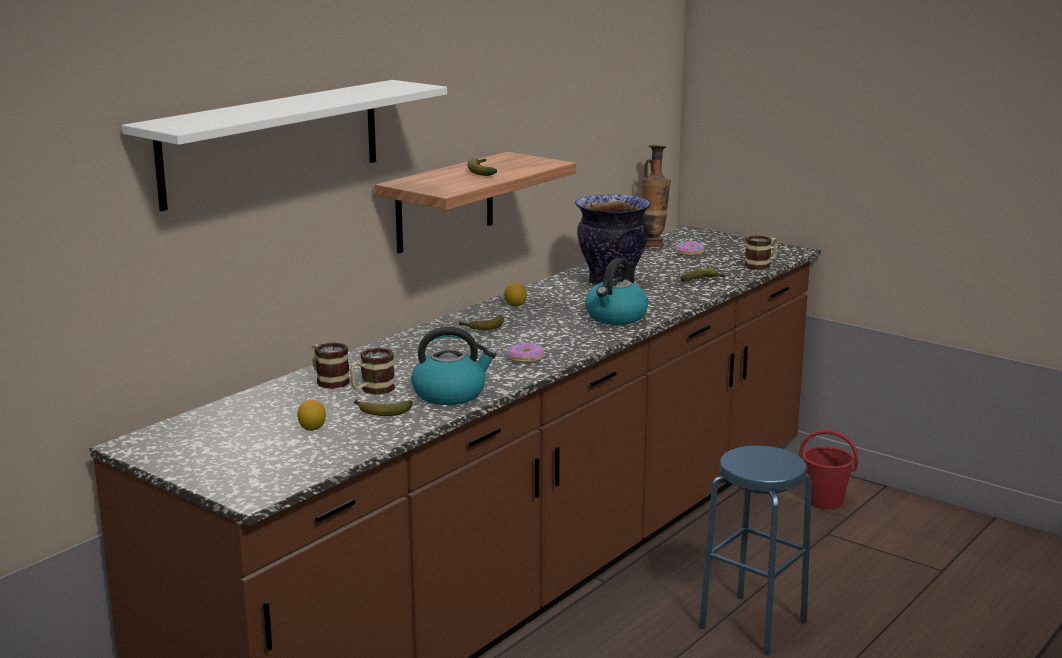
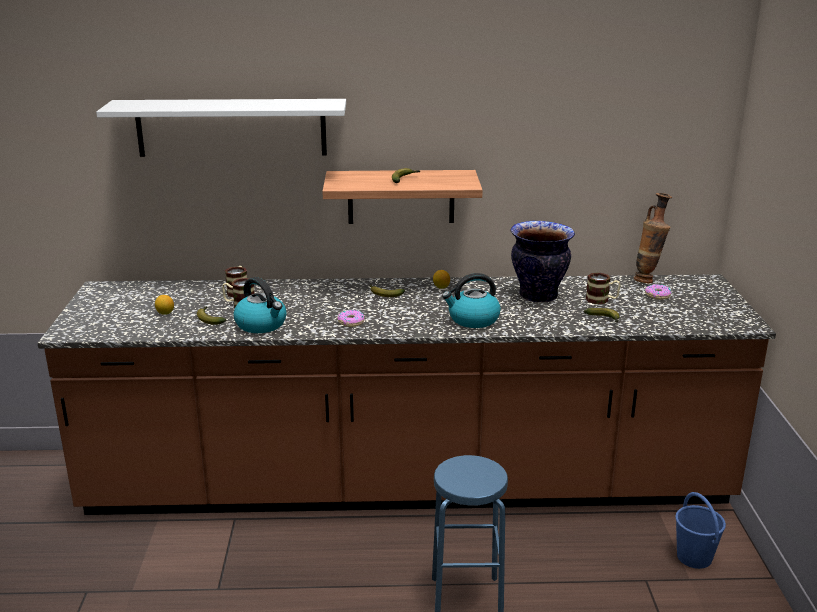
camera: 50 degrees right, 5 degrees up
mug [744,235,778,270] -> mug moved to [586,273,621,304]
red bucket [799,430,858,509] -> blue bucket [675,492,726,569]

